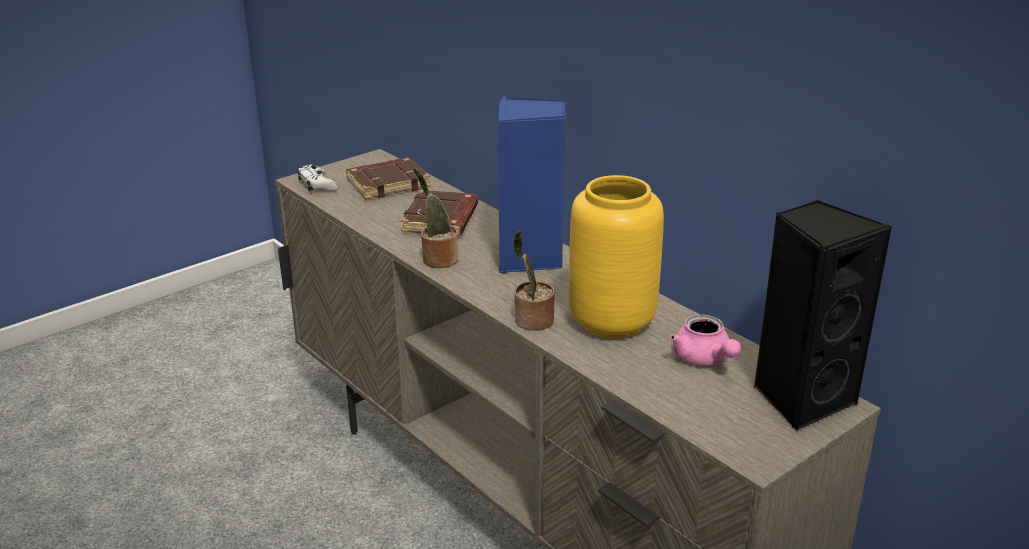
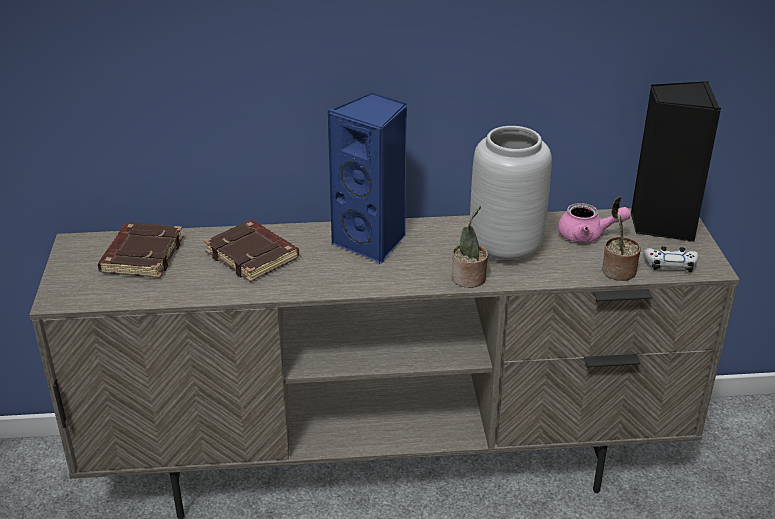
camera: 55 degrees left, 5 degrees up
white game controller [298,165,338,191] -> white game controller moved to [643,246,698,272]
potted plant [413,168,458,268] -> potted plant moved to [602,196,641,281]
yellow vase [569,175,664,339] -> grey vase [470,126,552,263]

